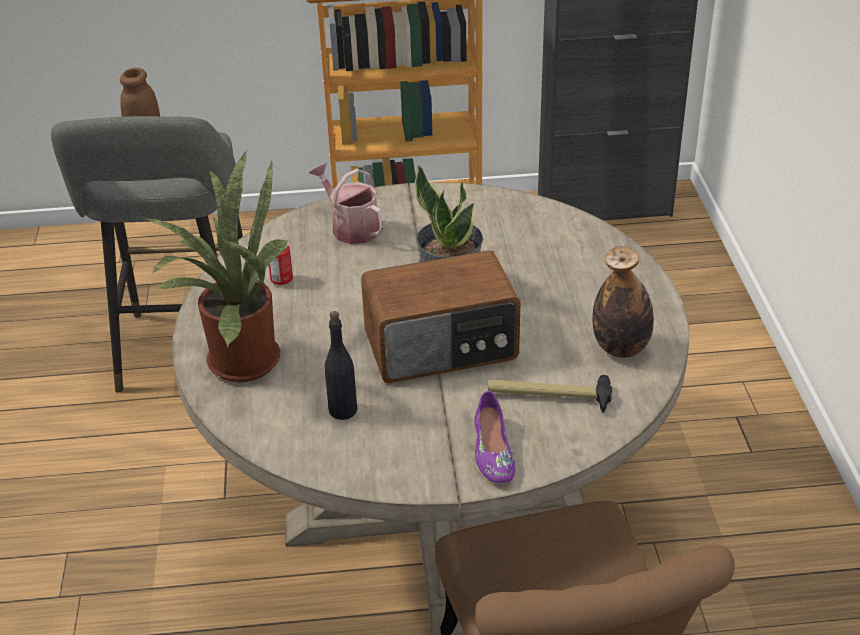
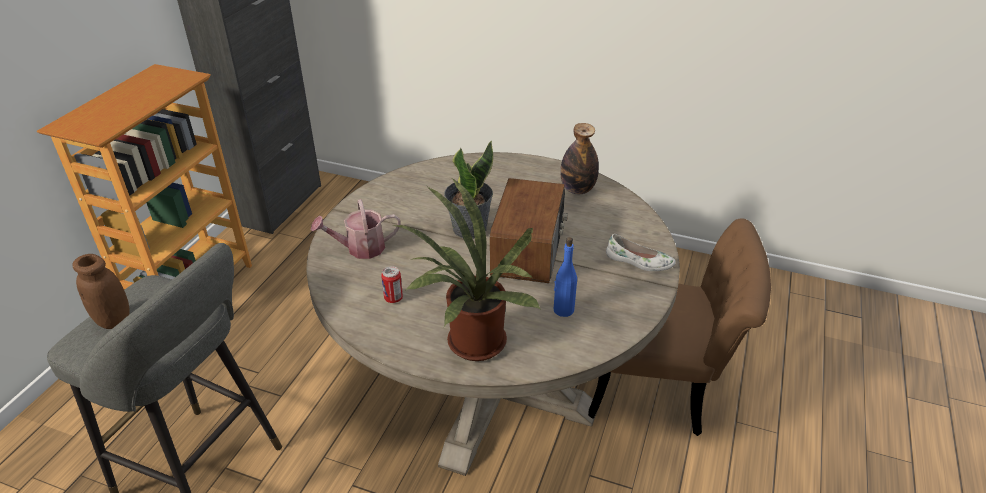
camera: 65 degrees left, 0 degrees up
black bottle [325,311,357,420] -> blue bottle [554,237,577,317]
purple shoe [474,391,515,483] -> white shoe [606,234,676,271]
hammer [488,375,612,413] -> none

